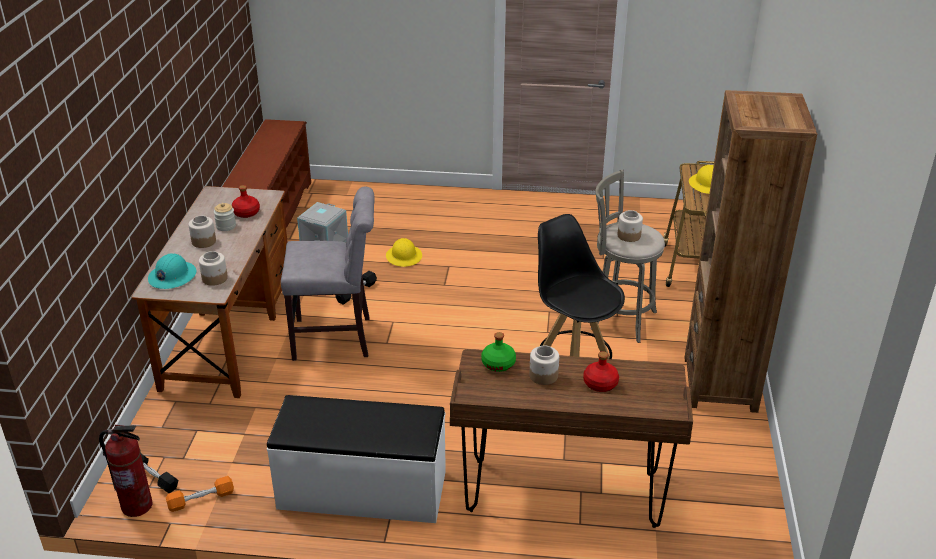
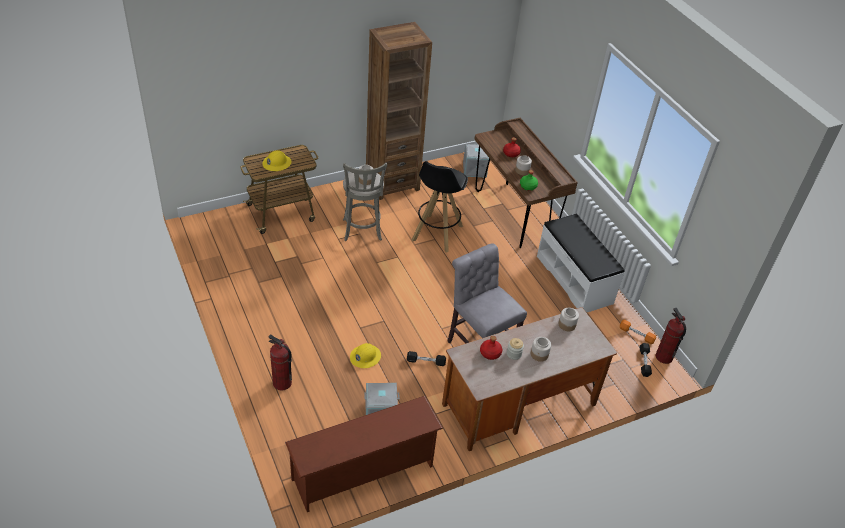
camera: 125 degrees left, 10 degrees up
turquoise hard hat [148,253,197,289] -> none
none -> fire extinguisher [268,334,292,390]
none -> grey storage box [463,144,489,178]

